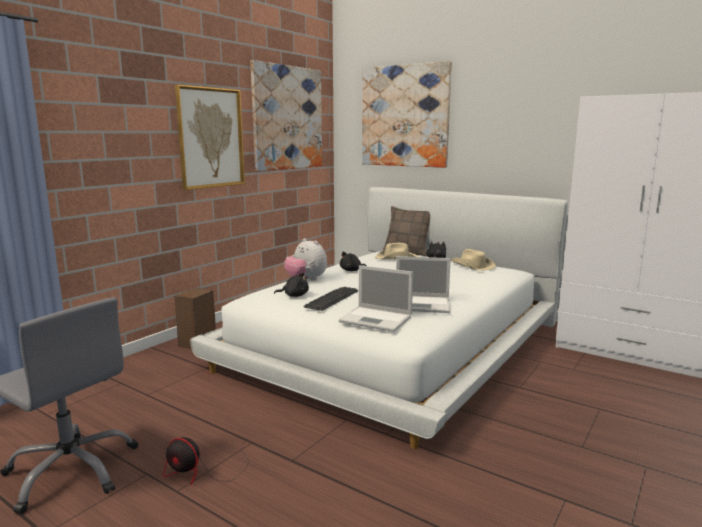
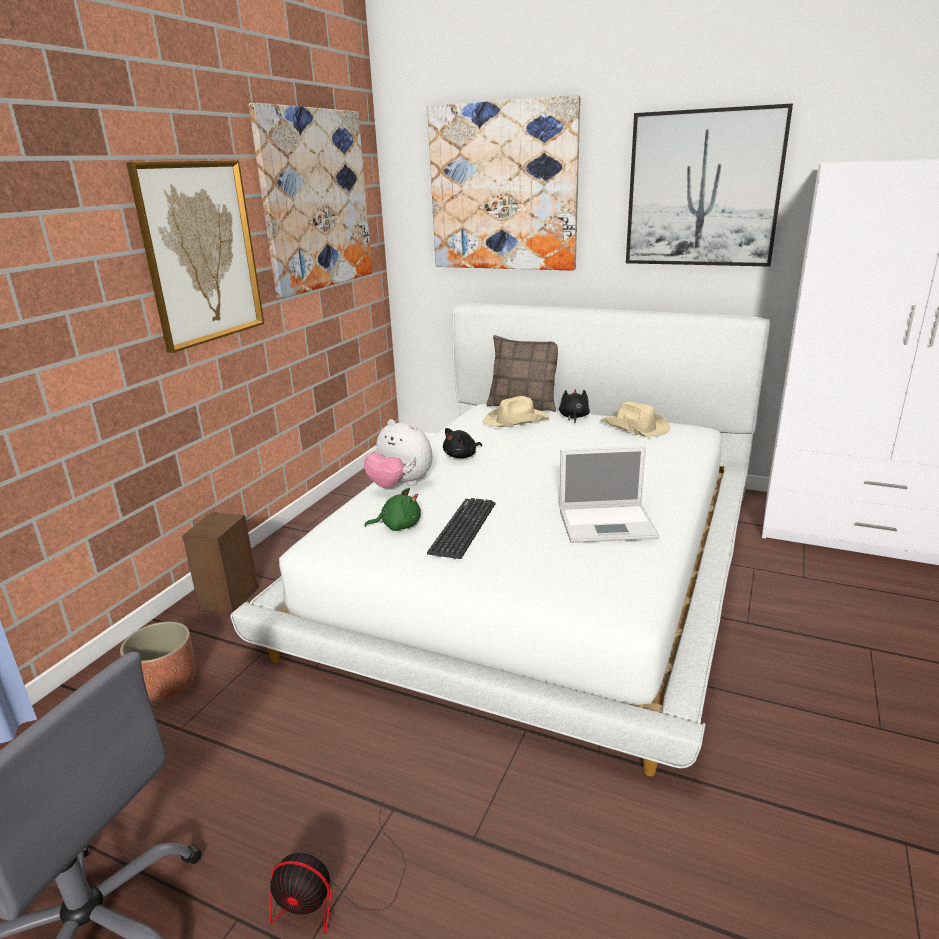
camera: 10 degrees left, 10 degrees up
black plush toy [274,273,309,297] -> green plush toy [364,488,421,531]
laptop [339,265,413,332] -> none
none -> planter [120,621,195,701]
none -> picture [626,103,793,267]

